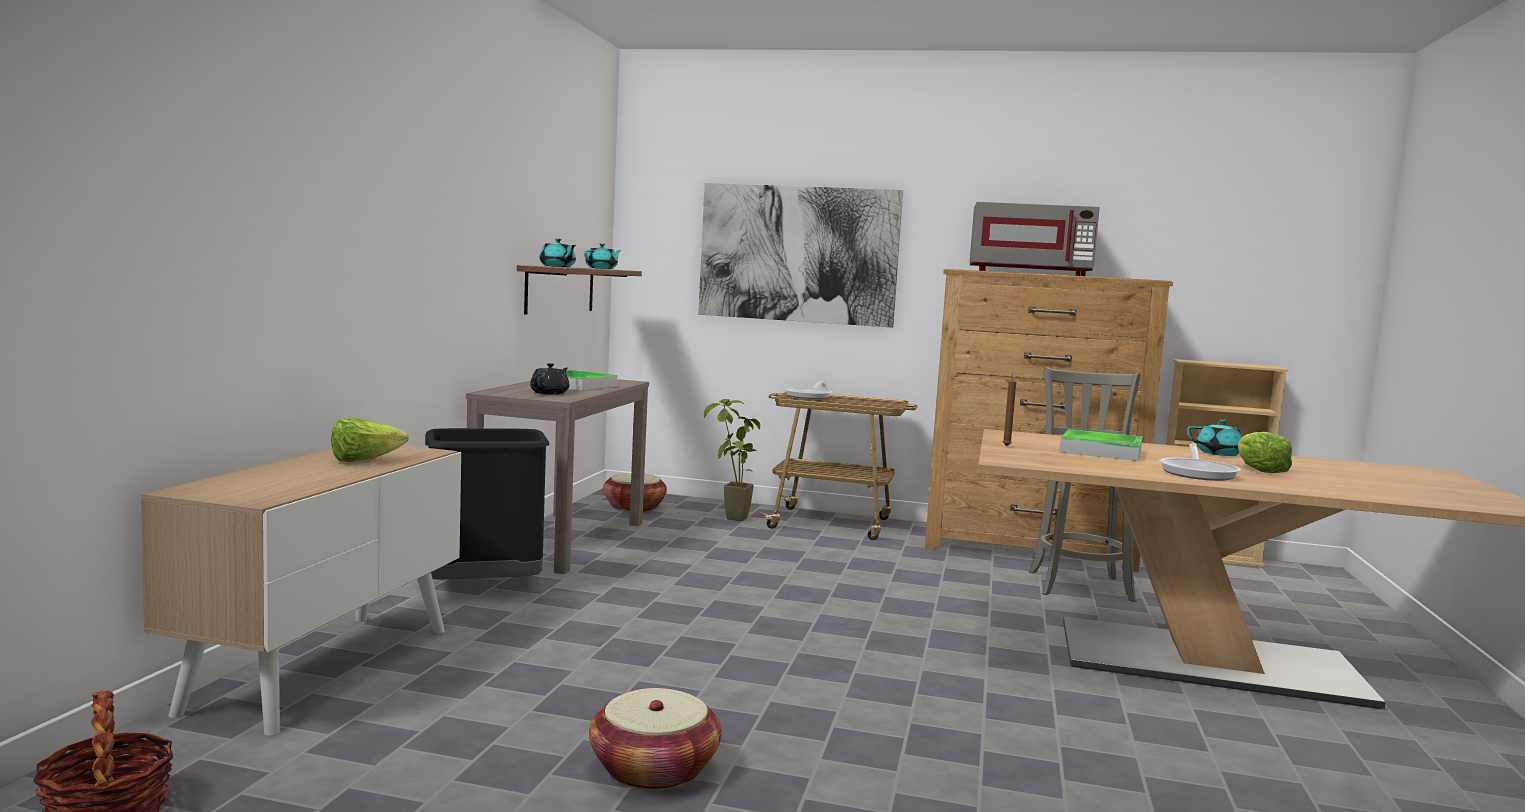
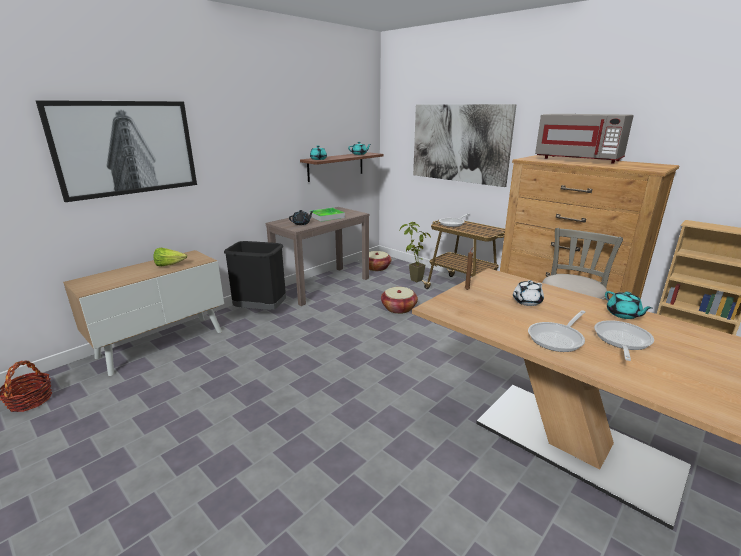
camera: 30 degrees right, 15 degrees up
basket [589,688,722,791] -> basket moved to [381,287,418,314]
tray [1059,429,1142,461] -> white teapot [513,280,544,306]
lettuce [1238,432,1292,473] -> frying pan [594,320,654,361]
none -> picture [35,100,197,202]

